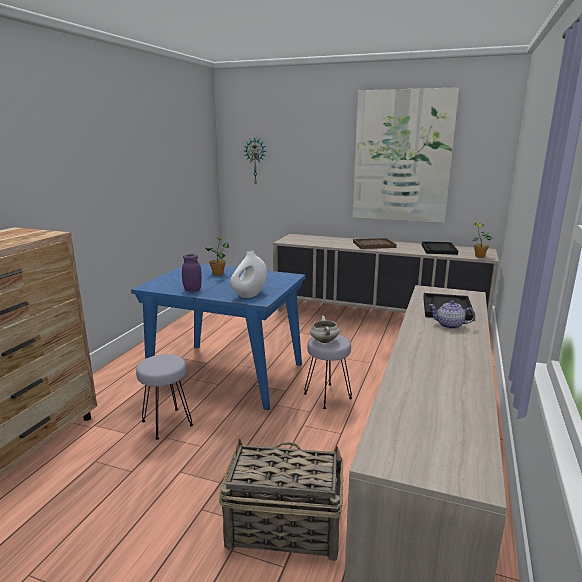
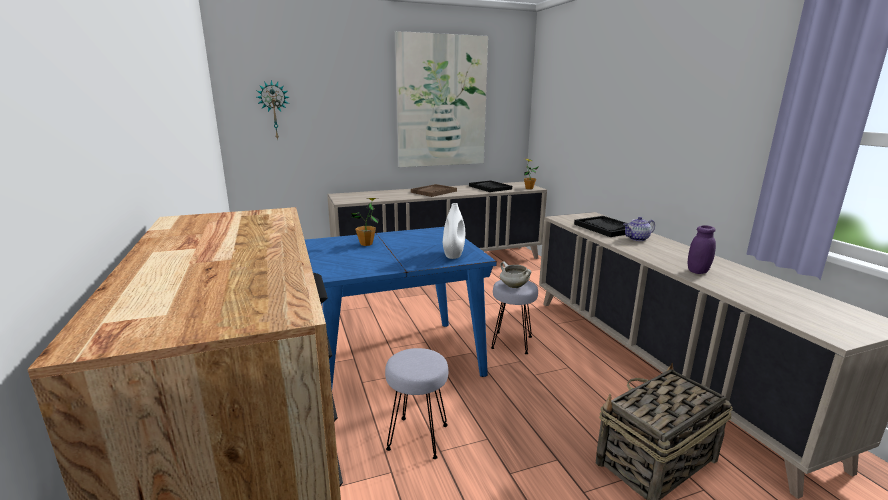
camera: 40 degrees left, 0 degrees up
purple jar [182,254,202,292] -> purple jar moved to [688,225,716,274]

